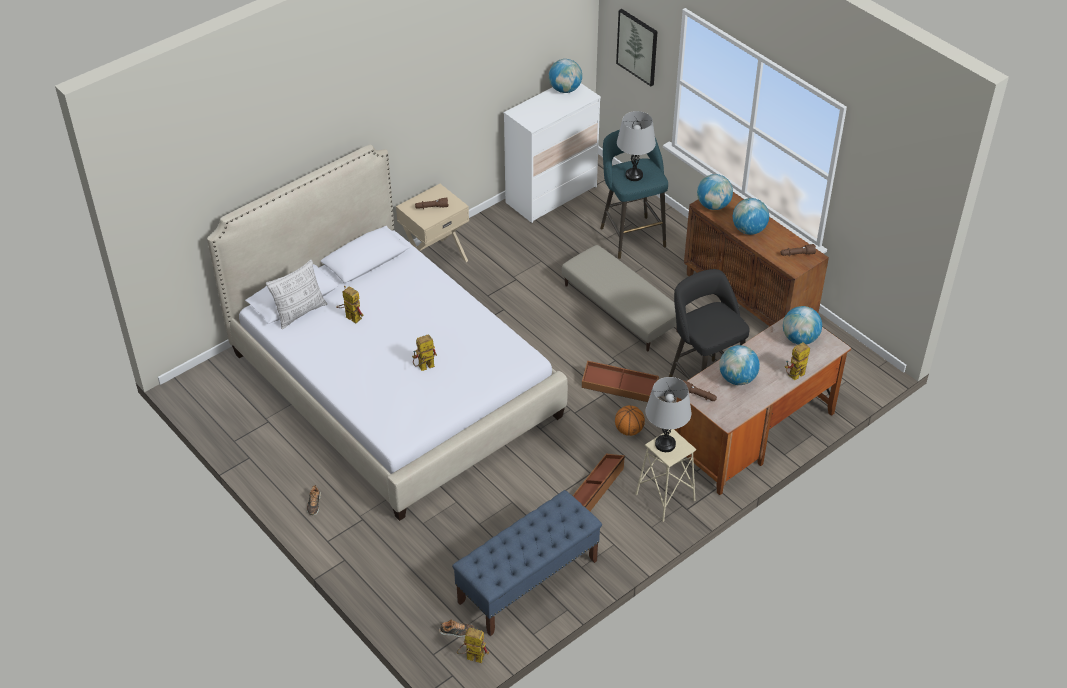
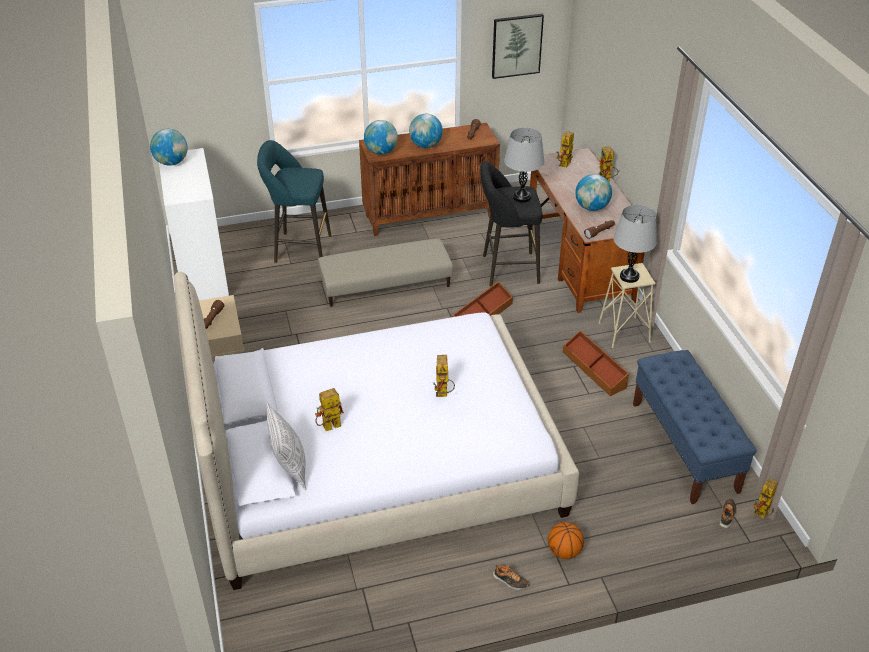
camera: 65 degrees left, 5 degrees down
basketball [615,406,645,436] -> basketball moved to [548,522,584,559]
picture [616,9,657,86] -> picture moved to [492,14,544,79]
grey table lamp [617,111,656,181] -> grey table lamp moved to [504,128,545,203]
globe [783,306,822,345] -> toy robot [557,131,574,168]

